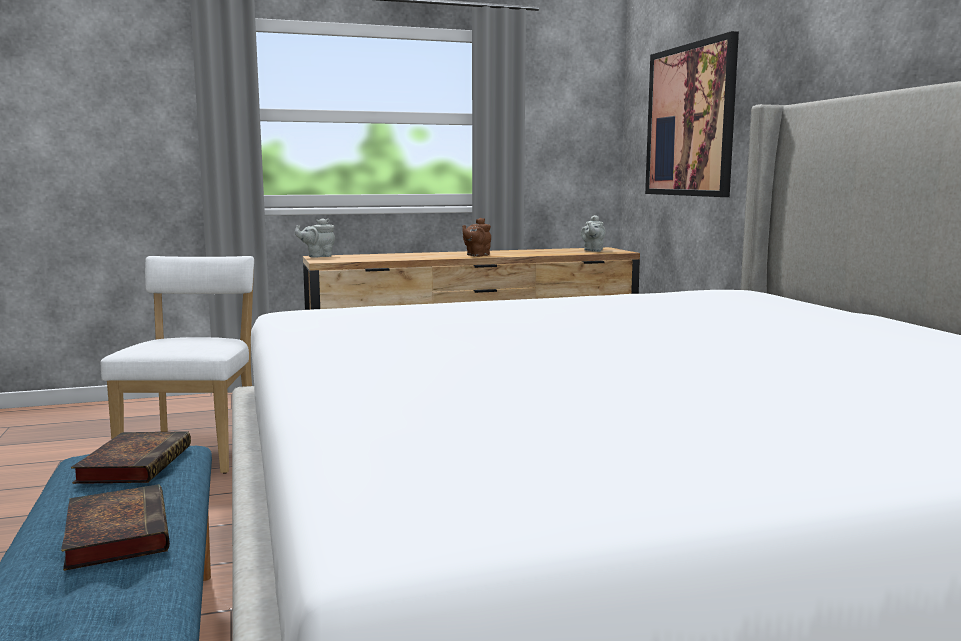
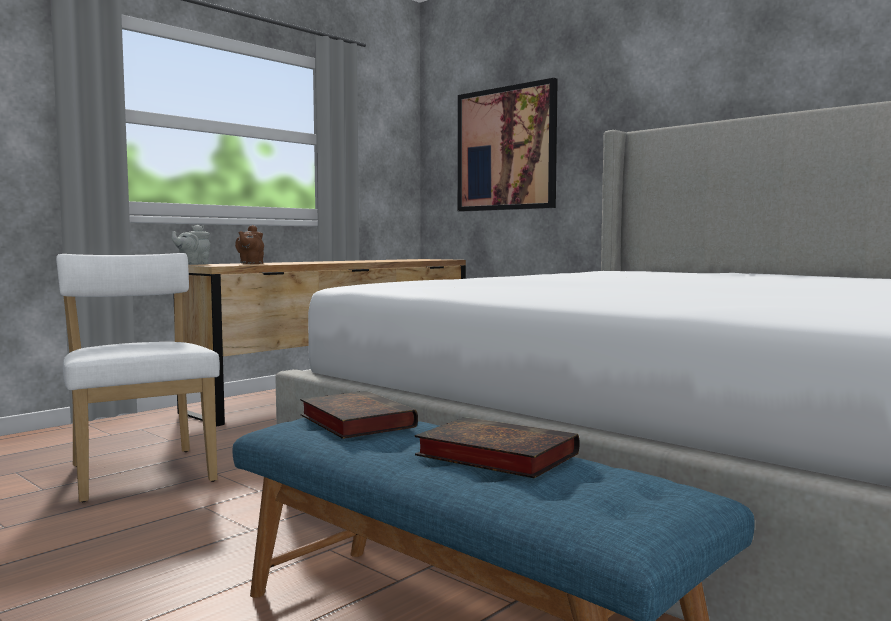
camera: 30 degrees left, 5 degrees down
brown teapot [462,218,491,257] -> brown teapot moved to [235,225,264,264]
grey teapot [581,215,606,252] -> none

